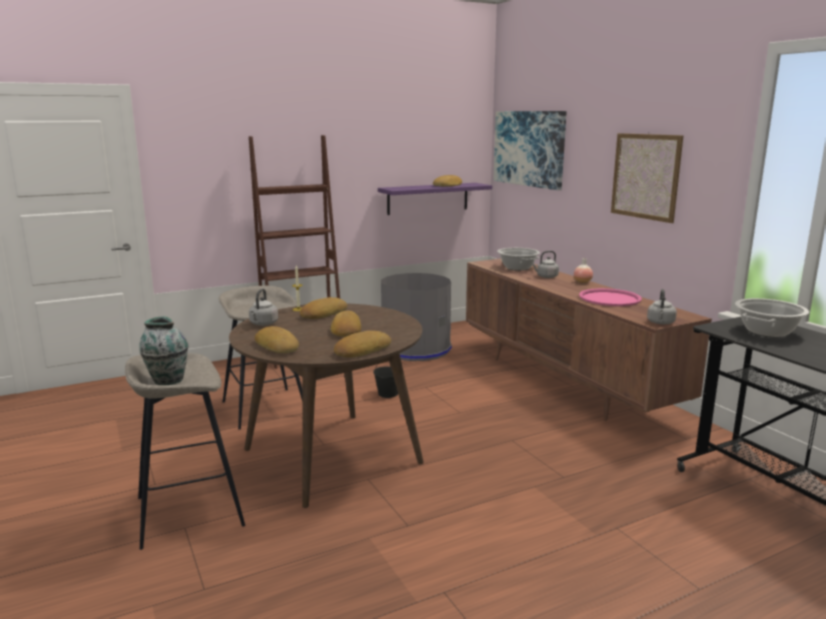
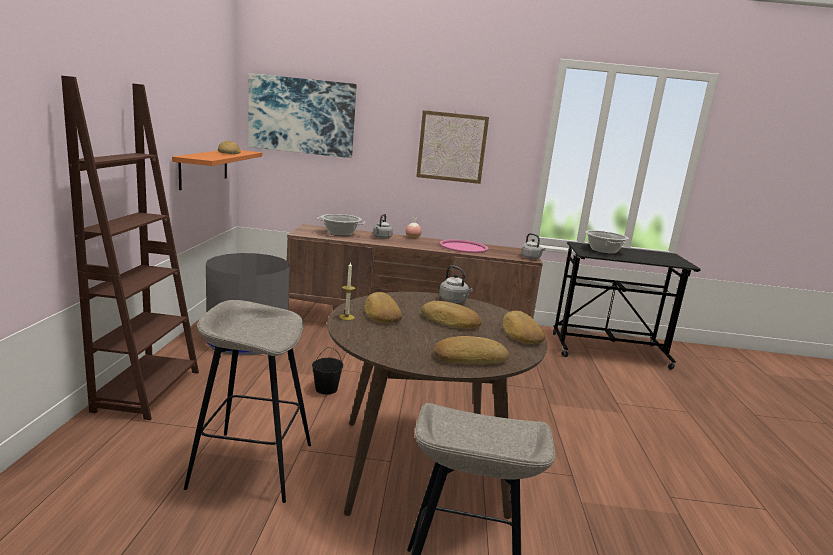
camera: 60 degrees left, 0 degrees up
vase [139,316,188,385] -> none
grey kettle [249,289,278,326] -> grey kettle moved to [439,266,473,303]
purple shelf [378,183,492,215] -> orange shelf [172,150,262,190]

